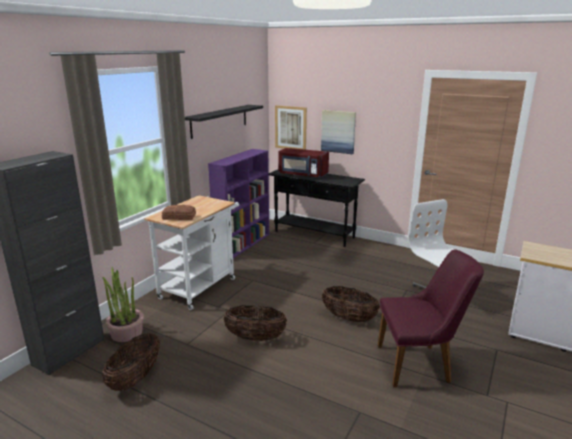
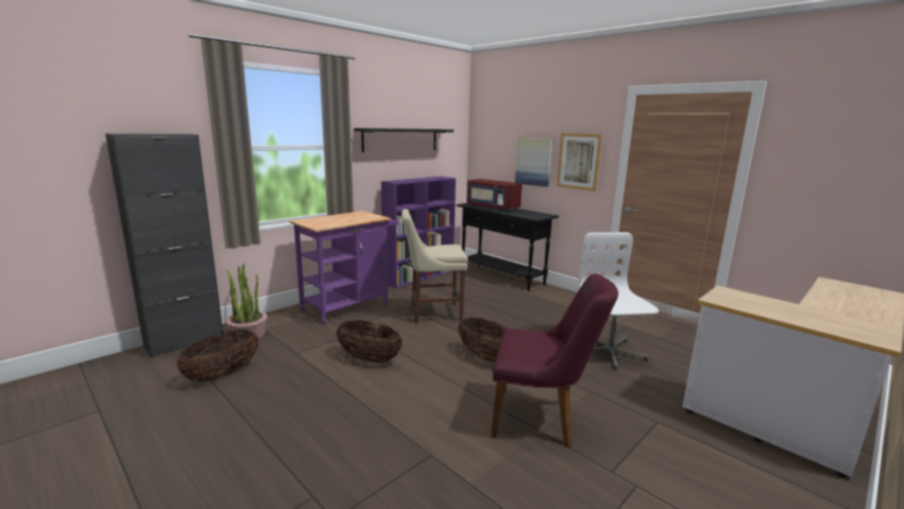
camera: 15 degrees right, 5 degrees down
white cart [144,195,239,310] -> purple cart [289,211,399,324]
bread [162,205,196,220] -> none
picture [275,105,307,150] -> picture moved to [556,133,603,191]
none -> beige chair [401,209,468,323]

